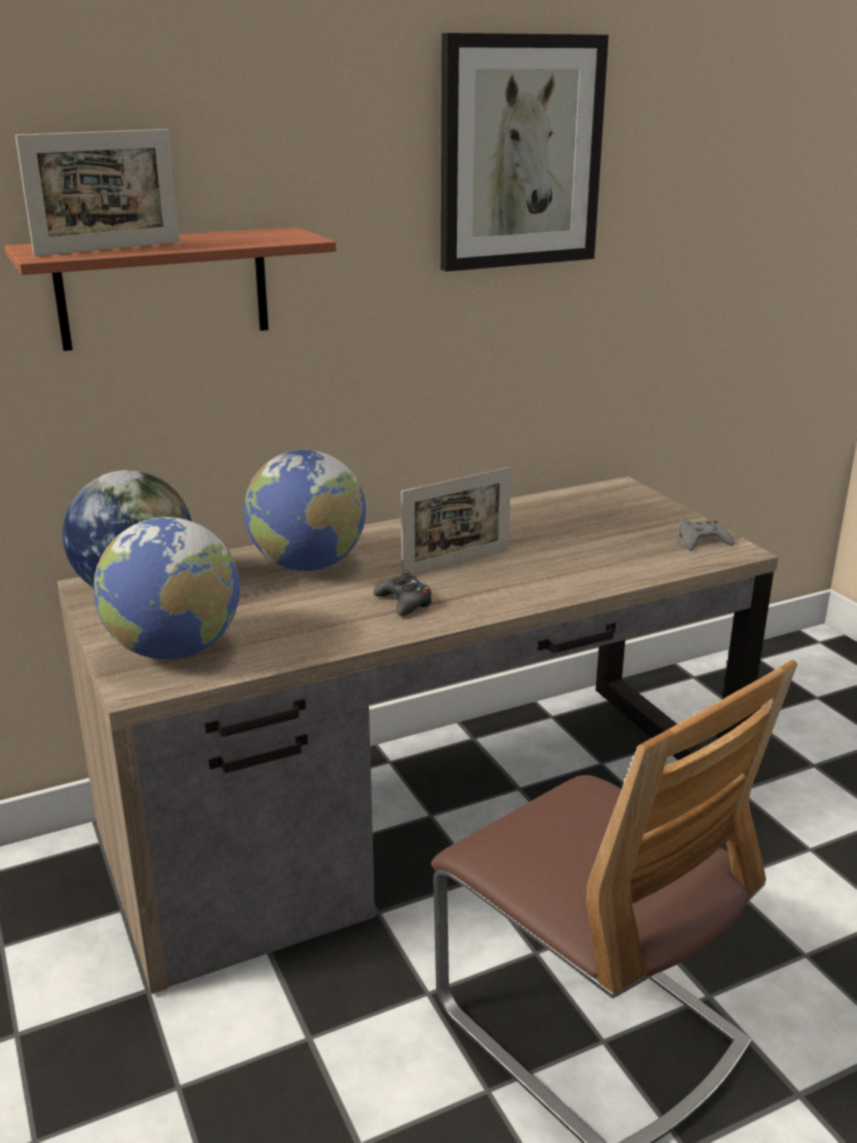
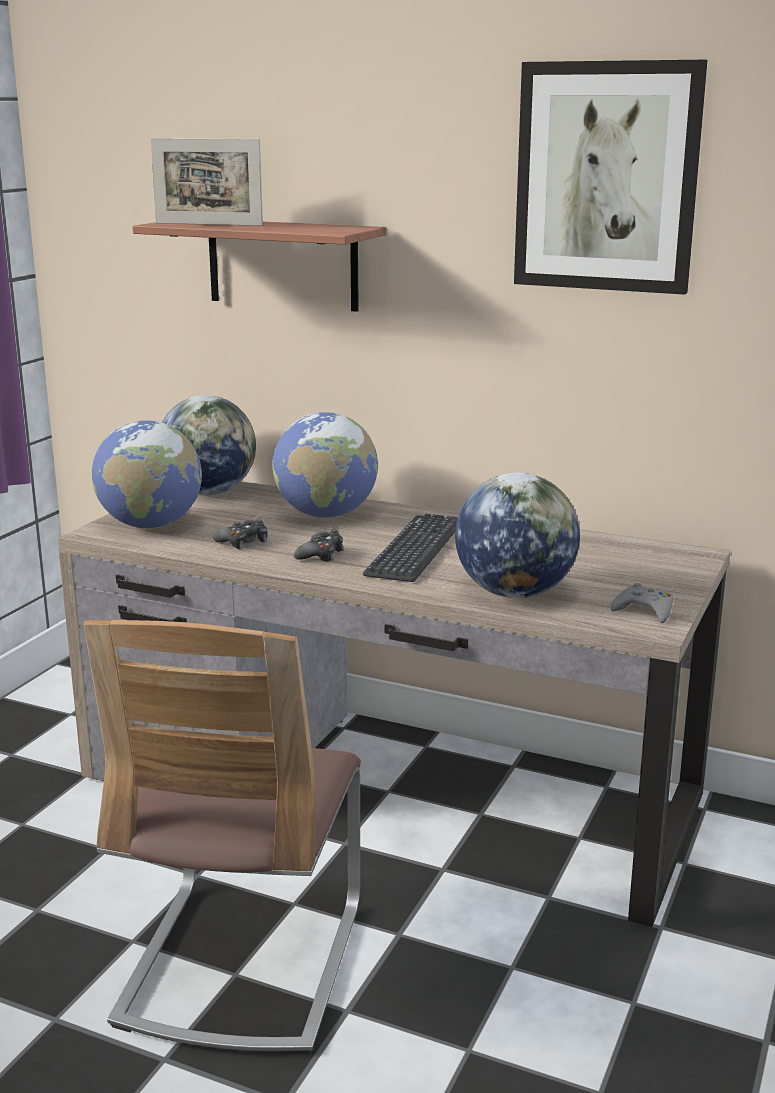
camera: 50 degrees right, 5 degrees down
picture frame [401,467,511,576] -> keyboard [363,514,458,582]
none -> black game controller [213,519,268,549]
none -> globe [455,473,580,598]

